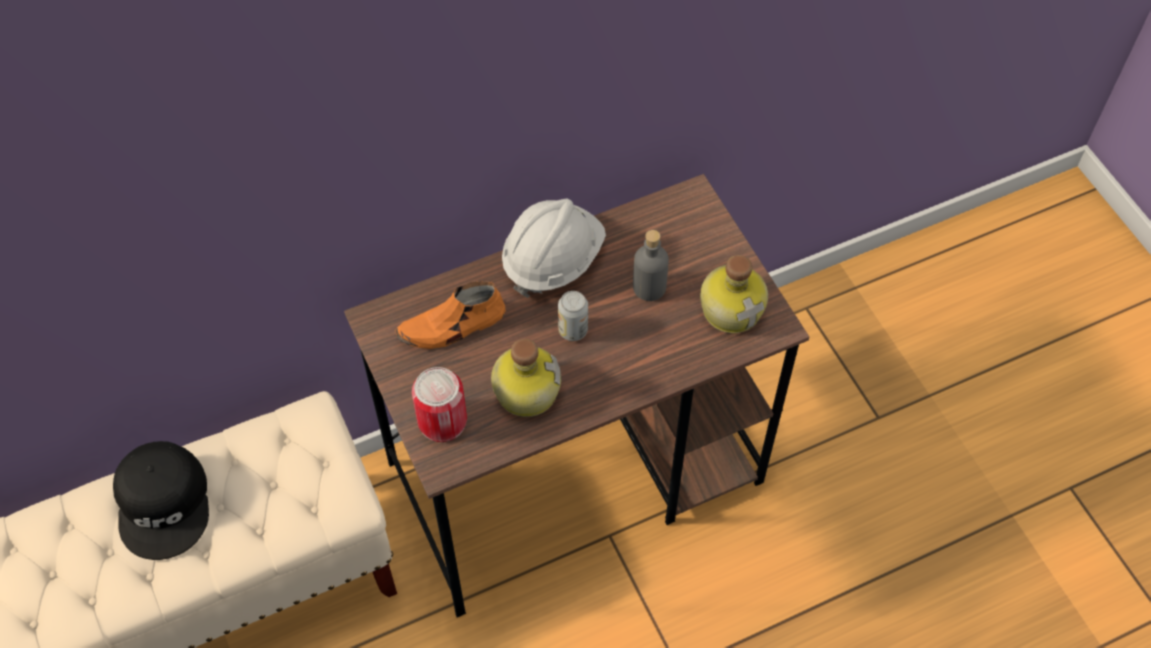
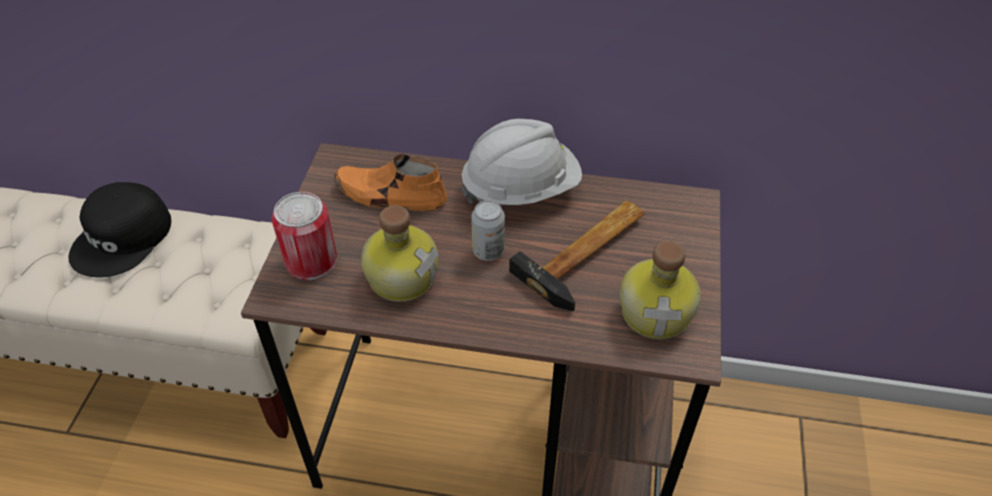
camera: 35 degrees right, 10 degrees down
grey bottle [633,230,669,301] -> hammer [509,201,645,311]

